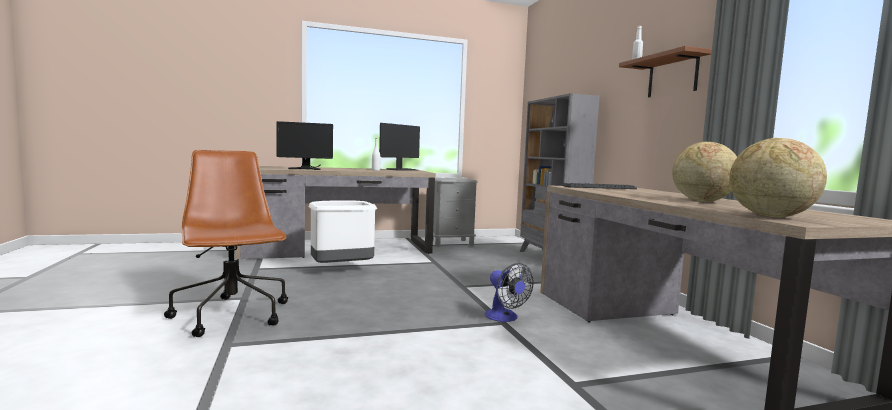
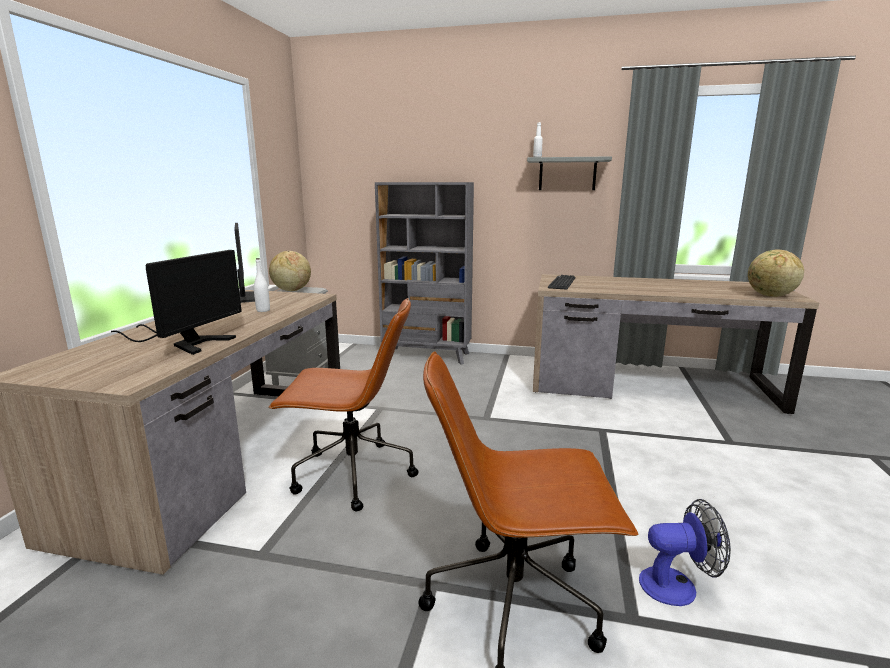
camera: 60 degrees left, 10 degrees up
white trash can [309,200,377,263] -> brown office chair [268,298,419,512]
fan [485,263,534,322] -> fan moved to [639,499,731,606]
brown shelf [619,46,712,97] -> grey shelf [527,156,612,190]
globe [672,142,737,202] -> globe moved to [269,251,311,291]

